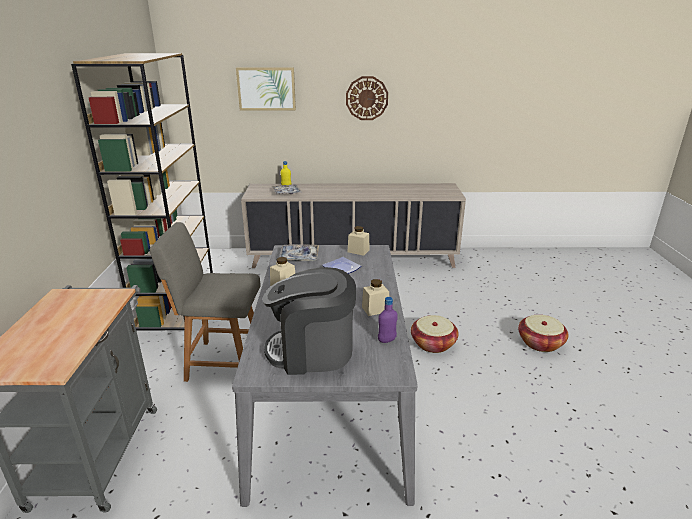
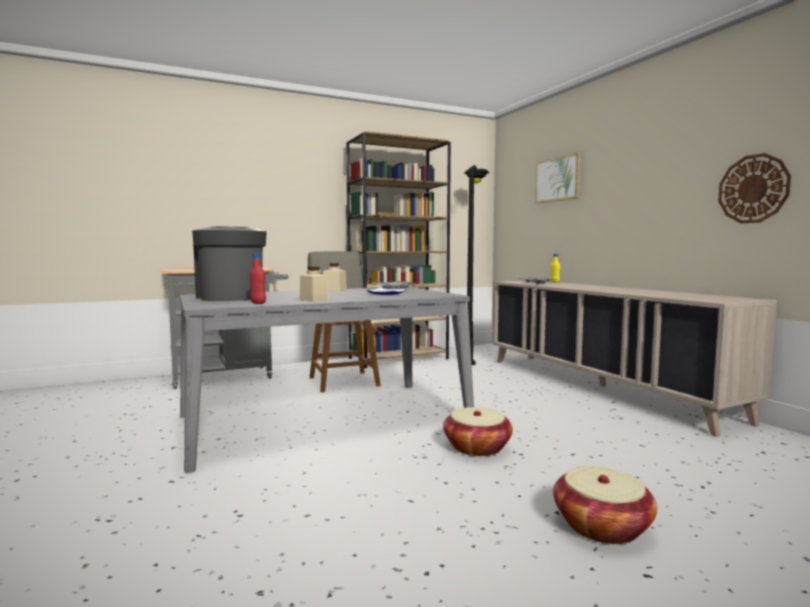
camera: 65 degrees right, 20 degrees down
wall clock [346,76,388,120] -> wall clock moved to [718,153,791,223]
beige jar [347,226,370,256] -> none
purple bottle [378,297,398,343] -> red bottle [250,254,266,304]
none -> black floor lamp [464,165,489,365]

